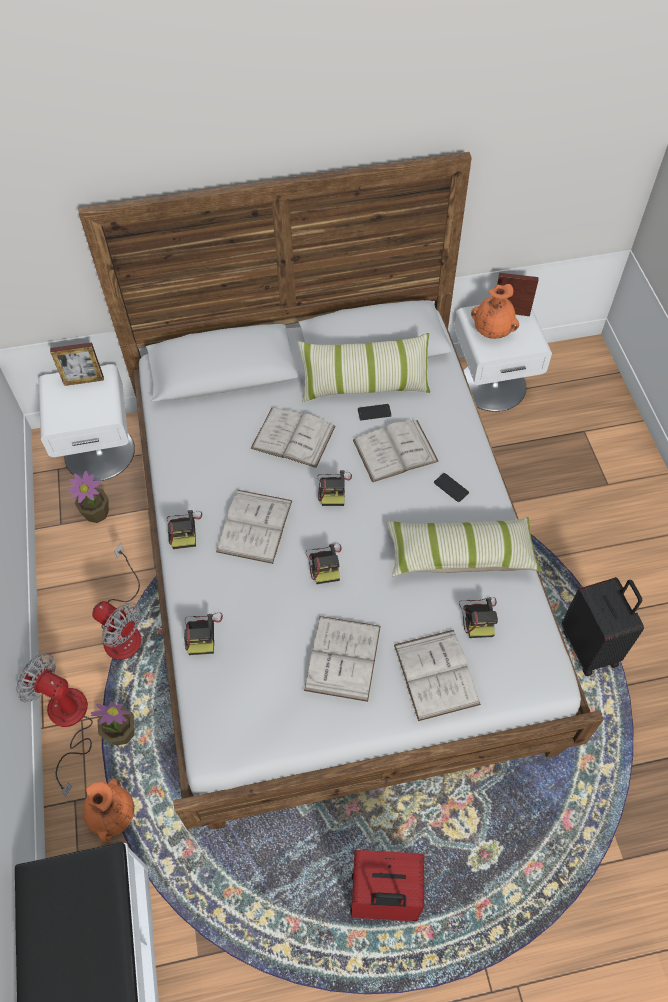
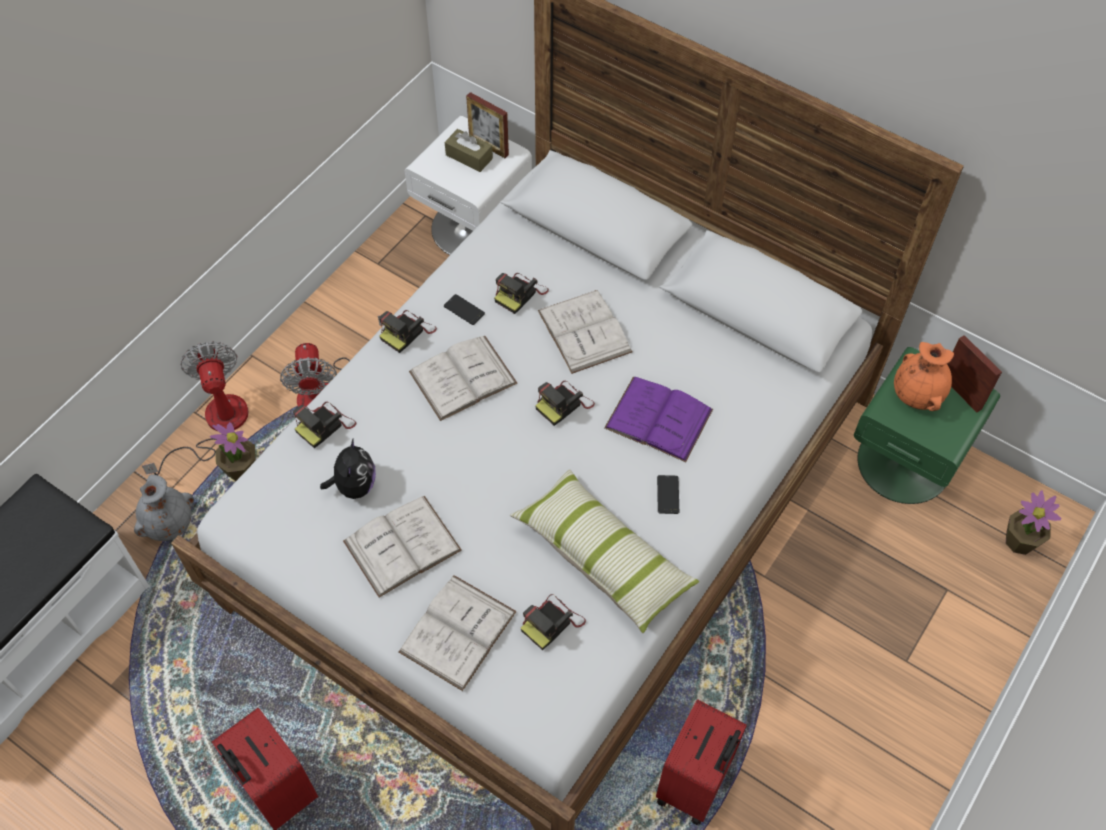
camera: 45 degrees right, 0 degrees up
potted plant [67,471,109,523] -> potted plant moved to [1006,490,1061,555]
orange vase [83,779,134,842] -> grey vase [134,474,194,541]
pillow [298,333,430,402] -> none
camera [306,543,341,584] -> camera moved to [494,273,549,314]
white book [353,420,439,482] -> purple book [604,377,713,462]
phone [358,404,392,420] -> phone moved to [444,294,485,325]
white nightstand [454,305,552,412] -> green nightstand [854,347,1000,504]
black suitcase [562,577,644,676] -> red suitcase [656,699,747,825]
none -> plush toy [320,438,376,499]
none -> brown tissue box [445,129,493,172]

